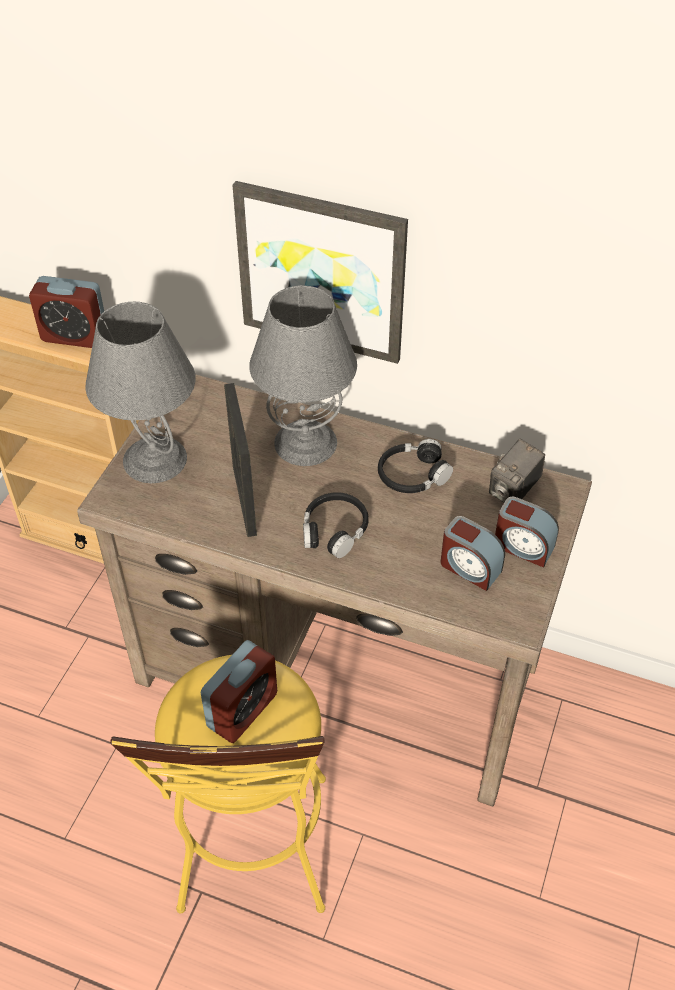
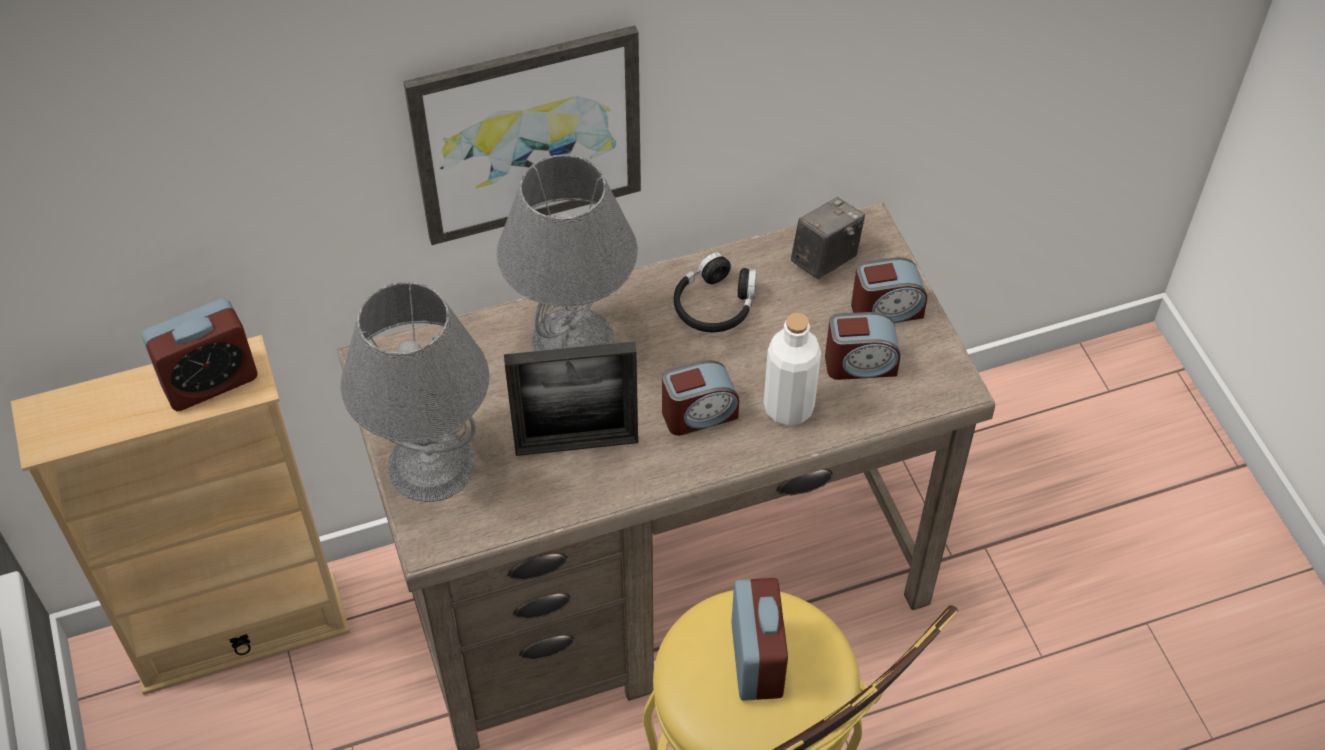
camera: 40 degrees left, 5 degrees up
picture frame [224,383,257,537] -> picture frame turned 45 degrees counterclockwise [504,341,638,456]
black headphones [303,492,369,558] -> alarm clock [662,360,739,436]
camera [489,439,545,503] -> camera turned 135 degrees counterclockwise [791,197,865,279]
none -> white bottle [764,313,821,426]

